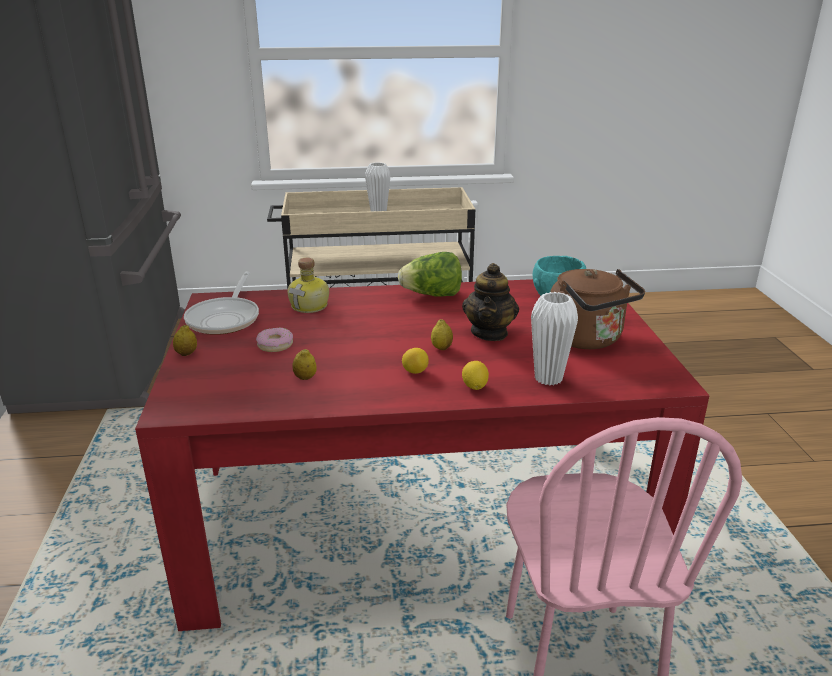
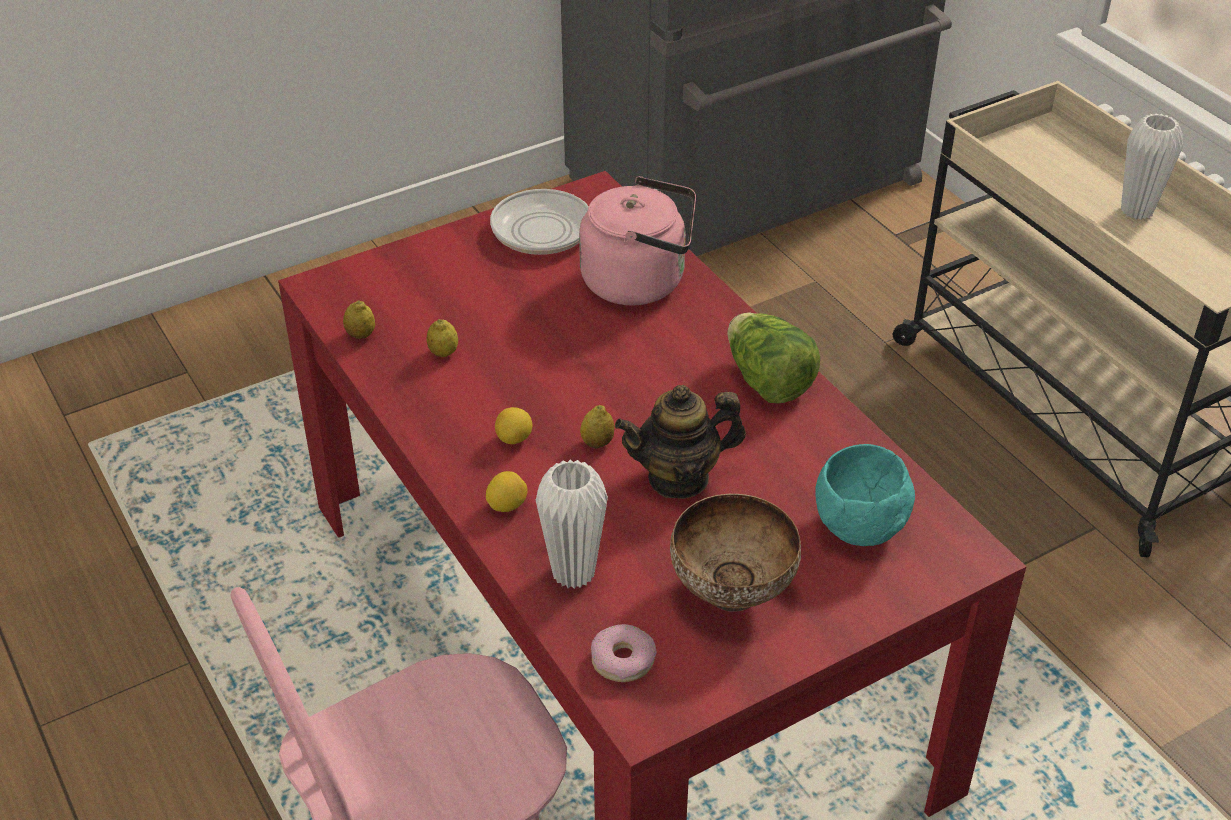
camera: 65 degrees right, 15 degrees up
lemon [173,325,197,356] -> lemon moved to [343,301,375,339]
donut [256,327,293,352] -> donut moved to [591,624,657,682]
bottle [287,258,329,313] -> pink kettle [579,176,696,305]
brown kettle [550,269,645,349] -> bowl [670,494,801,612]

